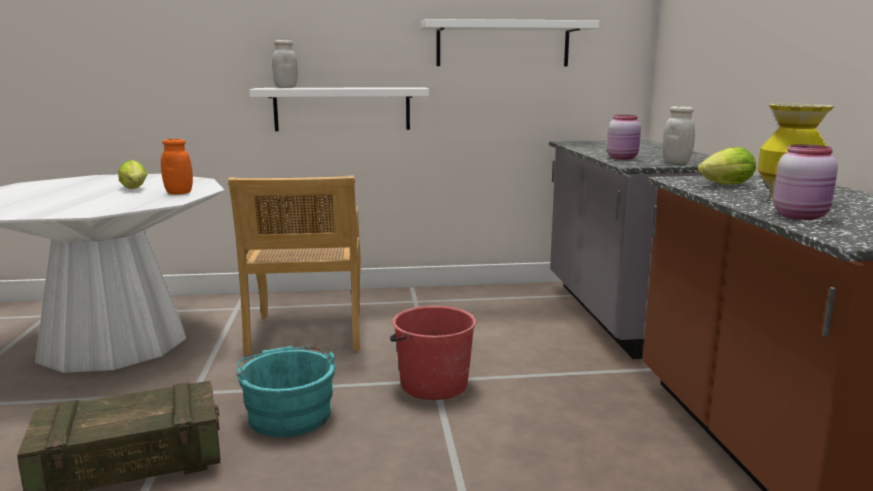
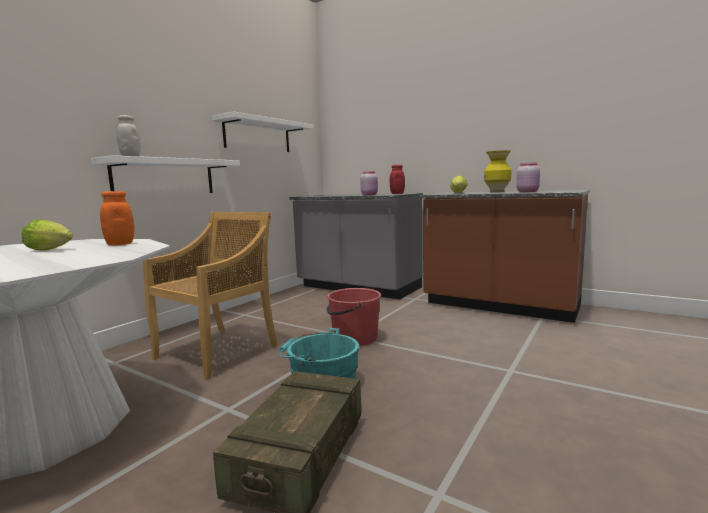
camera: 50 degrees left, 5 degrees down
beige chair [228,175,361,355] -> beige chair turned 90 degrees counterclockwise [143,211,278,380]
white jar [663,106,695,164] -> red jar [390,165,405,194]

